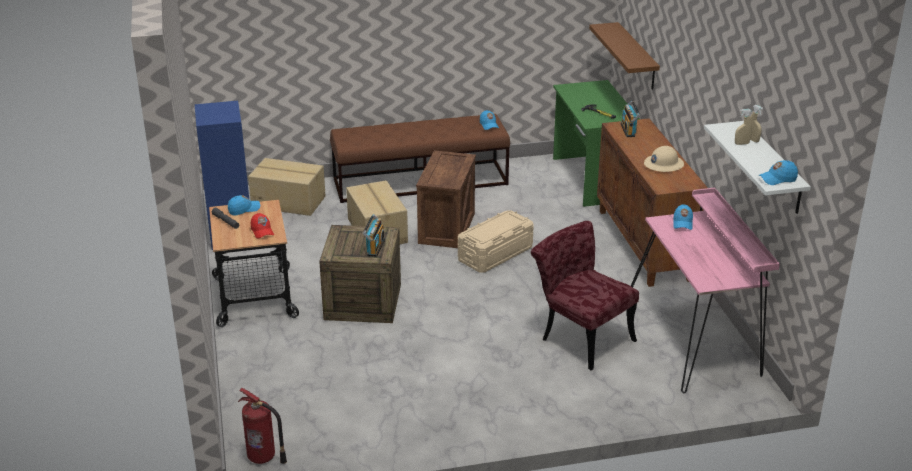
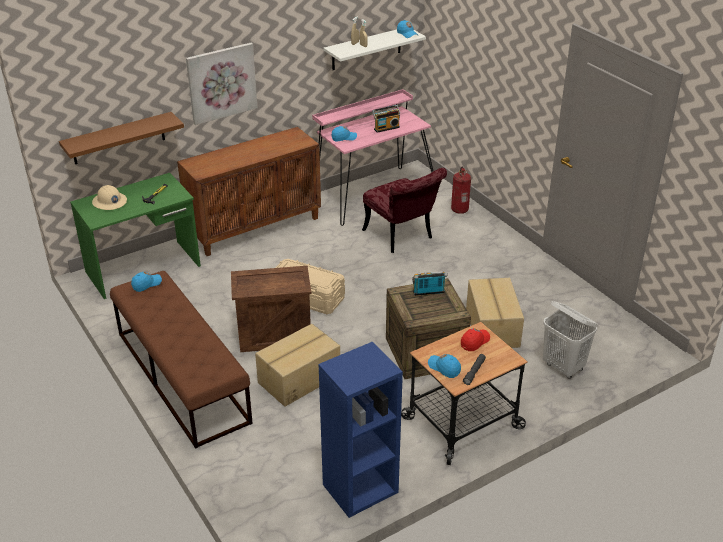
camera: 110 degrees left, 5 degrees up
fire extinguisher [238,388,287,464] -> fire extinguisher moved to [451,167,471,214]
cardboard box [248,158,326,216] -> cardboard box moved to [466,278,524,348]
red chair [531,221,639,370] -> red chair turned 60 degrees counterclockwise [362,168,447,253]
radio [621,101,641,137] -> radio moved to [372,105,400,133]
beige hard hat [644,146,684,172] -> beige hard hat moved to [92,185,127,210]
none -> picture [186,43,258,125]
none -> white laundry basket [543,301,597,379]

